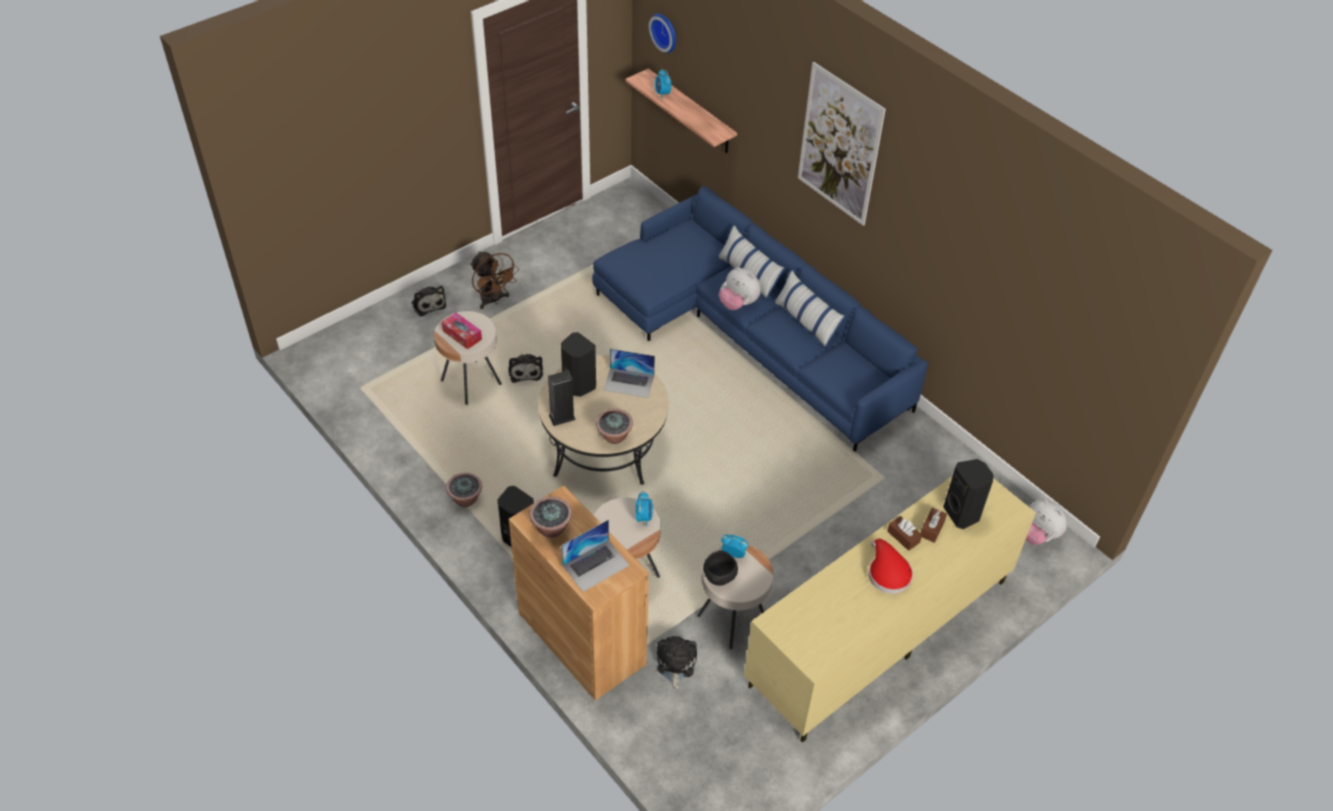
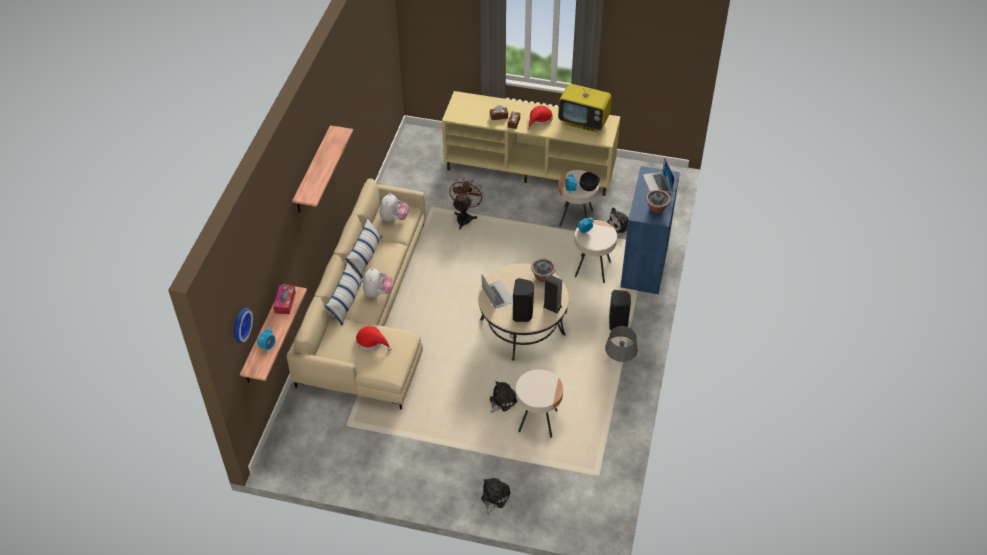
camera: 125 degrees left, 0 degrees up
tissue box [441,313,482,350] -> tissue box moved to [273,285,296,314]
potted plant [446,473,482,507] -> grey table lamp [605,326,638,362]
brown fan [470,251,519,309] -> brown fan moved to [449,177,484,229]
brown cabinet [509,485,649,701] -> blue cabinet [621,166,680,294]
laptop [561,519,630,592] -> laptop turned 120 degrees counterclockwise [643,157,675,193]
blue sofa [592,186,928,452] -> beige sofa [287,179,426,409]
picture [798,62,886,226] -> shelf [292,125,353,213]
black speaker [943,459,994,529] -> none
plush toy [1026,499,1068,545] -> plush toy moved to [380,193,409,222]
none -> red hat [356,326,392,351]
none -> television [558,77,612,132]

